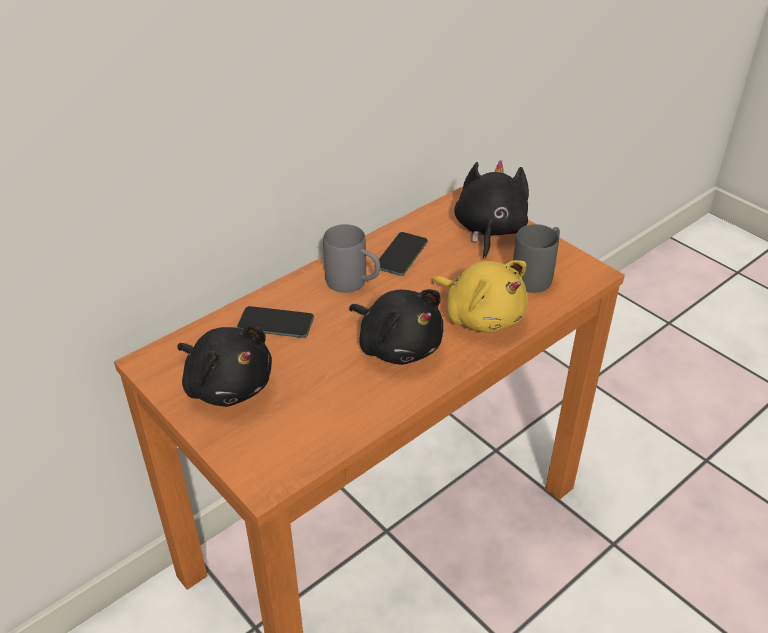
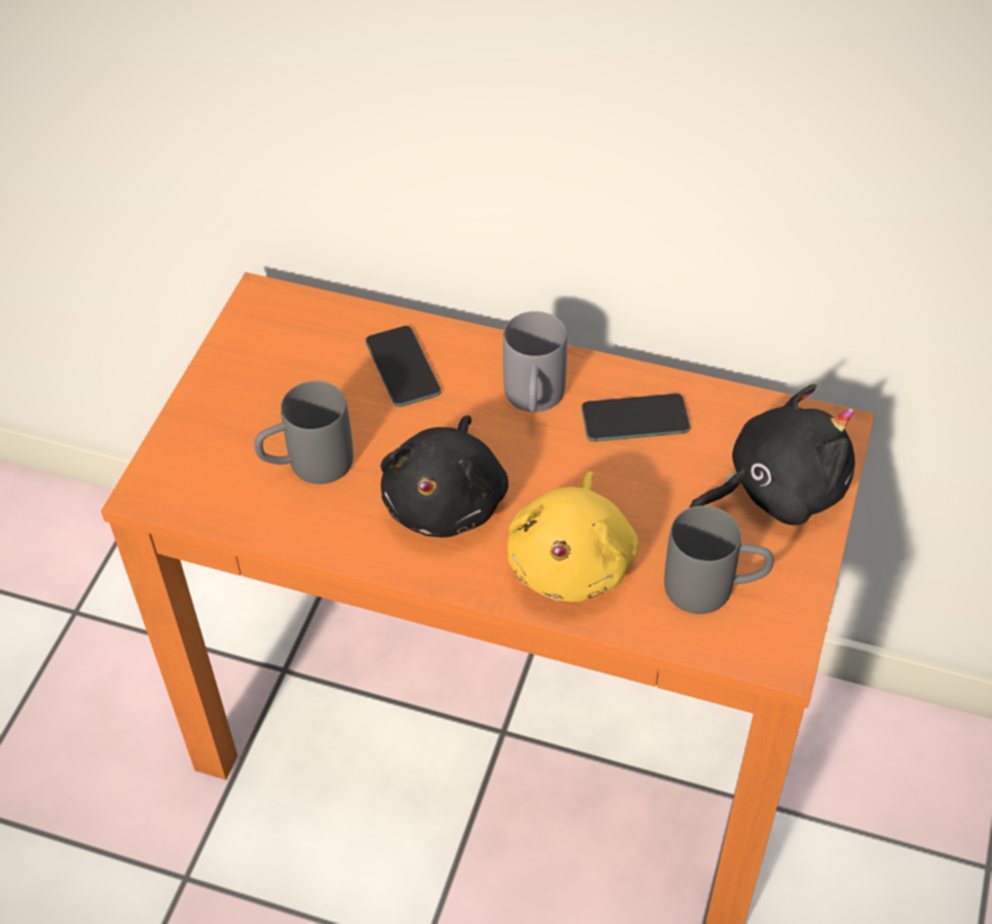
camera: 60 degrees right, 10 degrees up
black plush toy [177,326,272,407] -> none
none -> grey mug [254,381,353,484]

